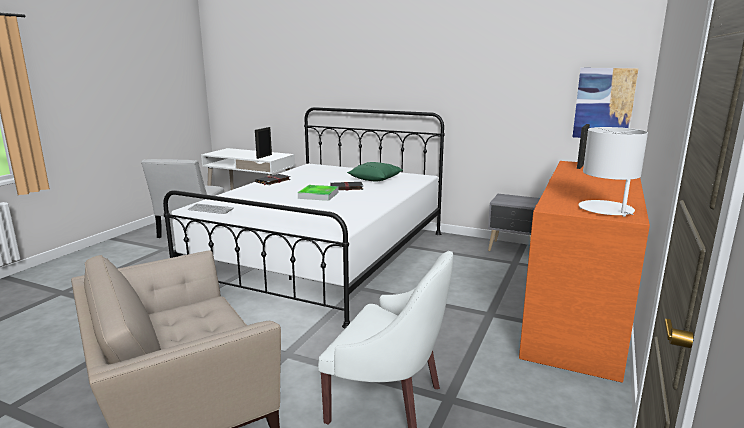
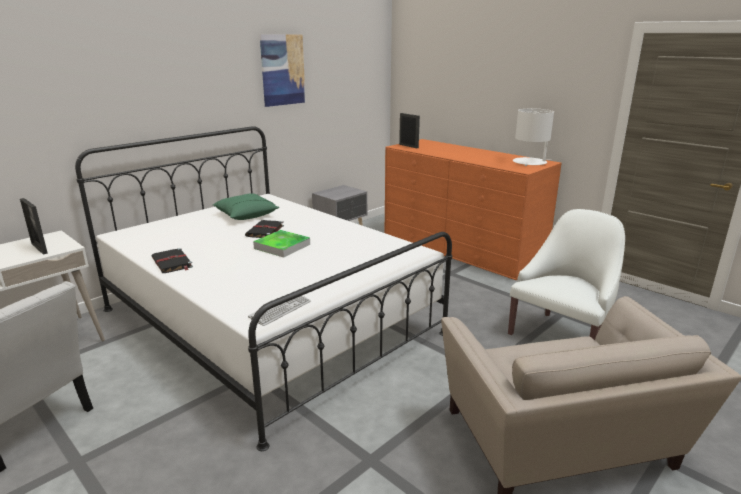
camera: 70 degrees left, 5 degrees up
picture [573,68,639,138] -> picture moved to [260,34,306,107]

